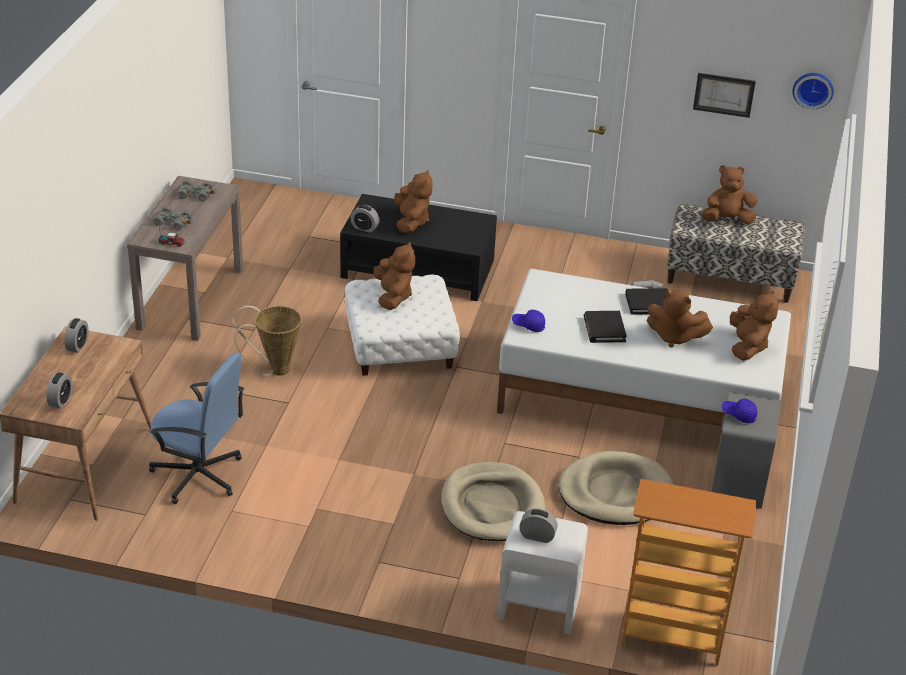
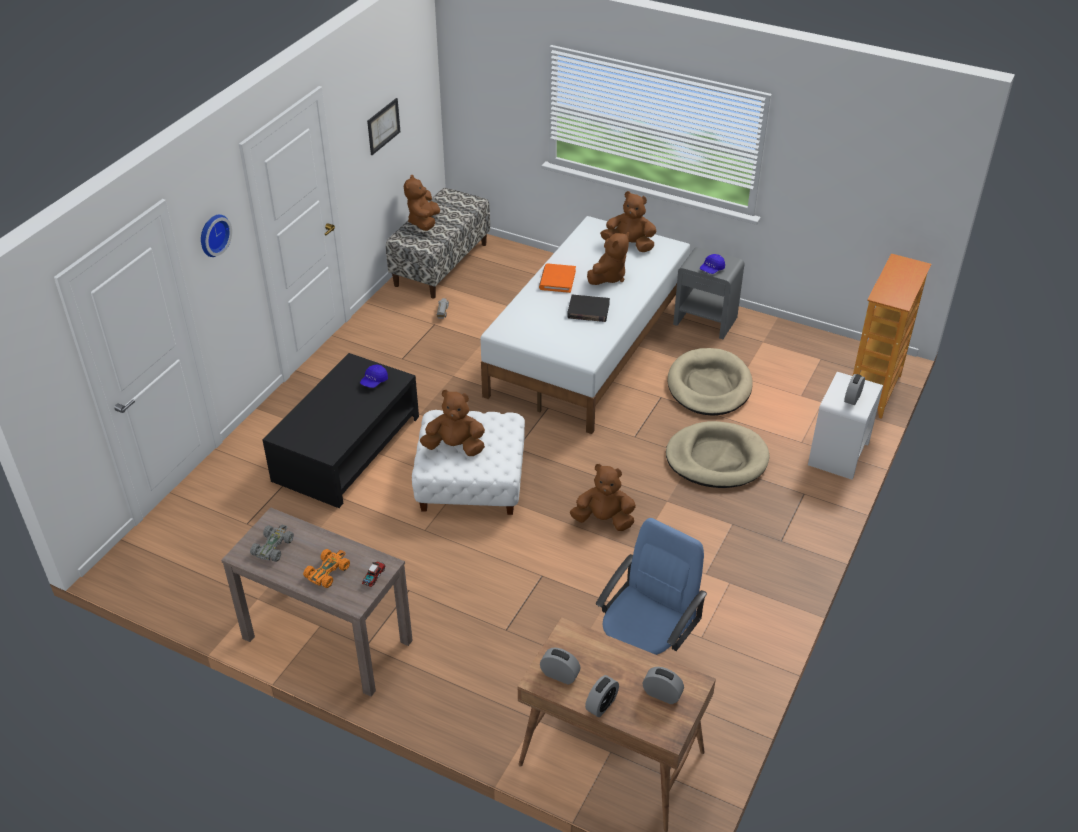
camera: 75 degrees left, 5 degrees up
grey toy car [153,206,193,230] -> orange toy car [303,549,350,588]
basket [232,305,302,376] -> none
alarm clock [351,205,379,233] -> alarm clock moved to [585,675,619,717]
brown plush toy [394,169,433,233] -> brown plush toy moved to [570,464,636,531]
blue cap [512,310,545,332] -> blue cap moved to [360,365,388,388]
black book [626,288,669,315] -> orange book [539,263,576,293]
wall clock [793,73,834,109] -> wall clock moved to [201,214,232,257]

